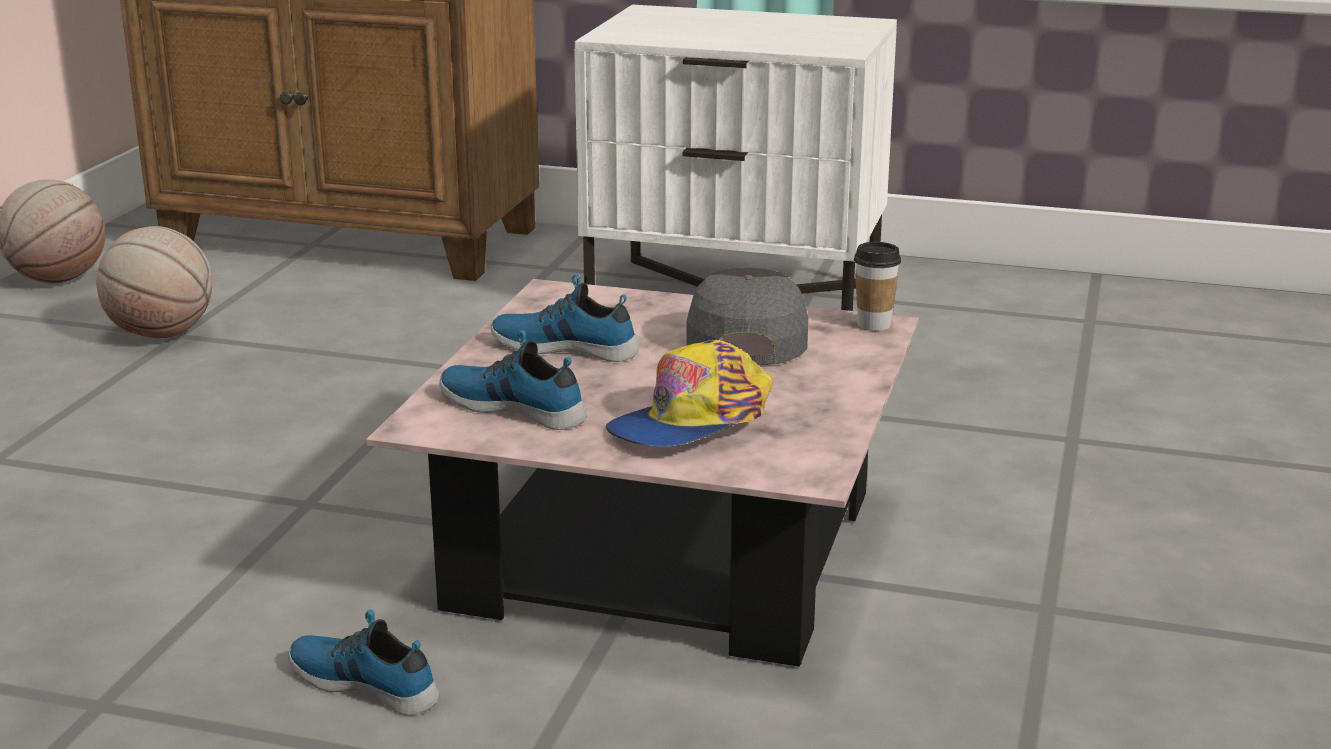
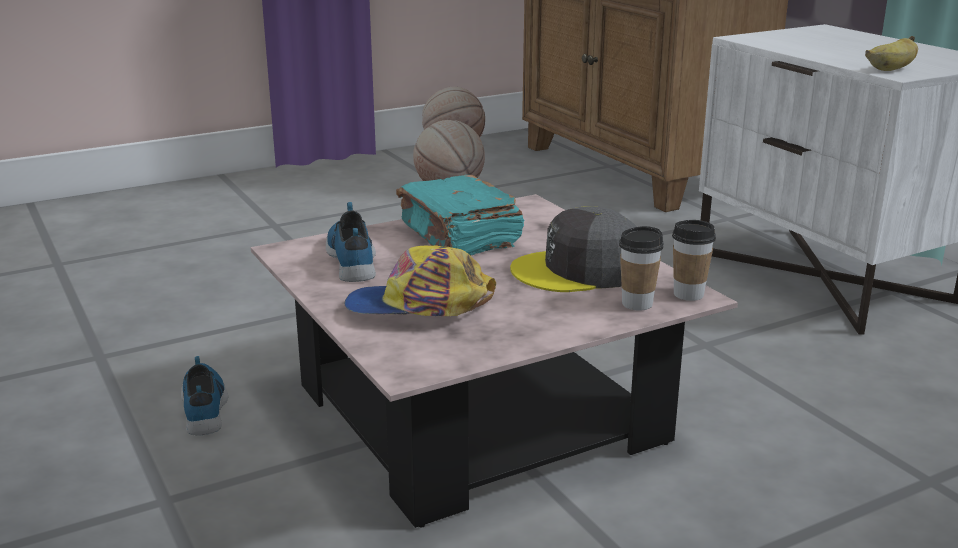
camera: 45 degrees right, 0 degrees up
shoe [491,274,639,362] -> turquoise book [396,175,524,255]
grey cap [686,268,808,365] -> grey cap turned 150 degrees counterclockwise [510,206,637,292]
none -> cup [619,226,664,311]
none -> banana [865,36,918,71]

